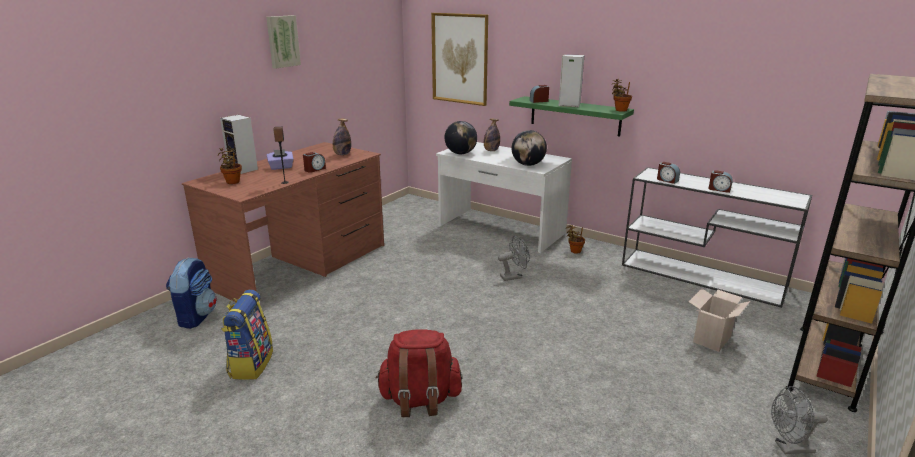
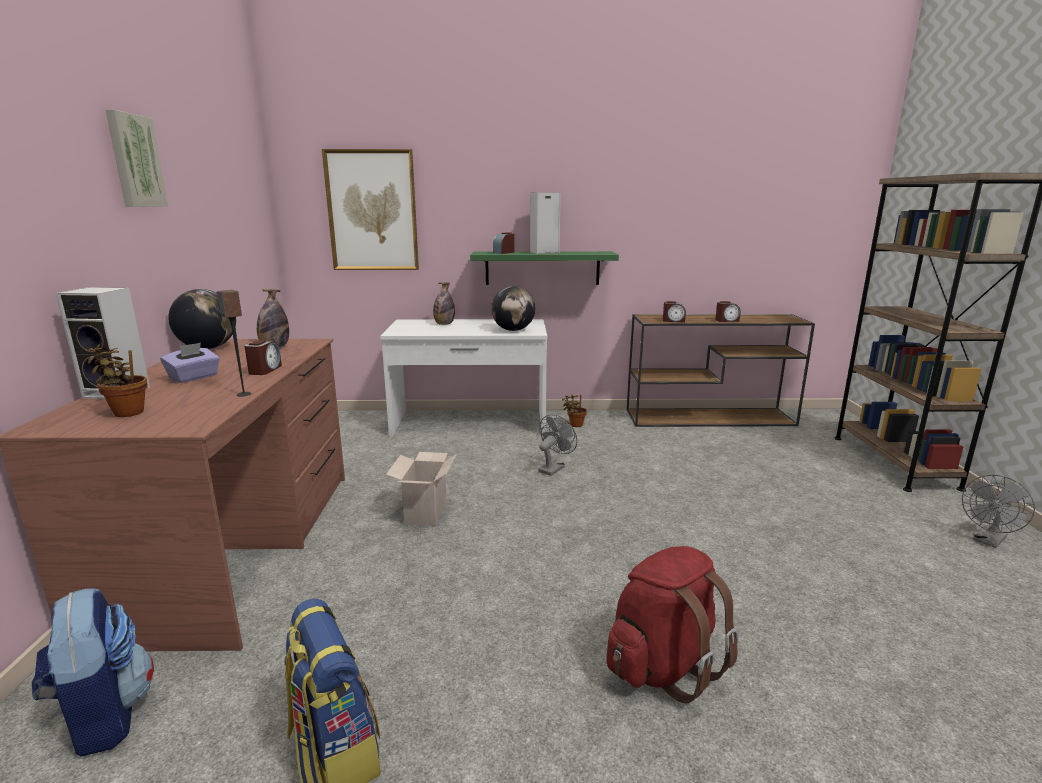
camera: 35 degrees left, 5 degrees down
globe [444,121,477,154] -> globe moved to [168,289,236,349]
potted plant [611,79,632,112] -> none
white console table [622,167,812,308] -> brown console table [627,314,815,427]
cardboard box [688,288,750,352] -> cardboard box moved to [386,452,457,526]

